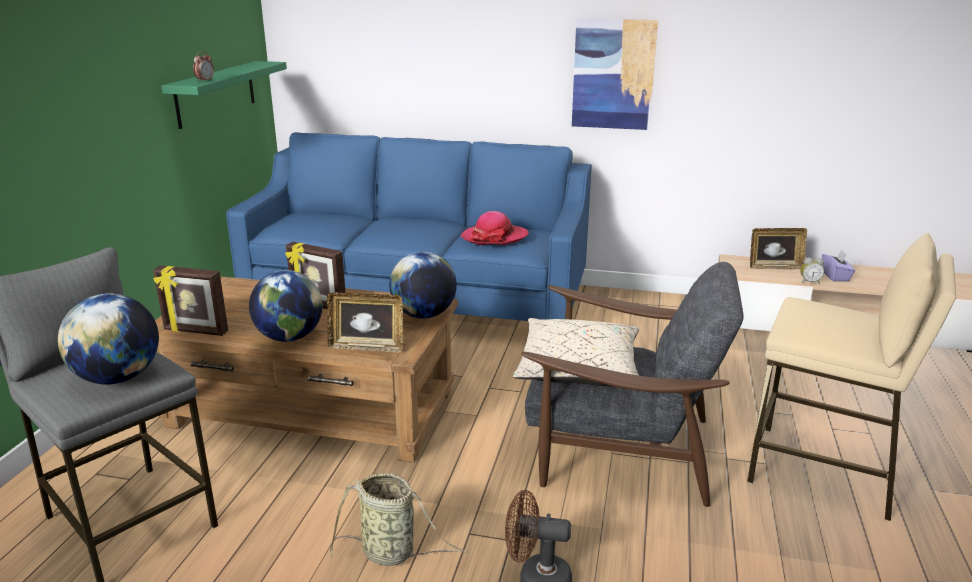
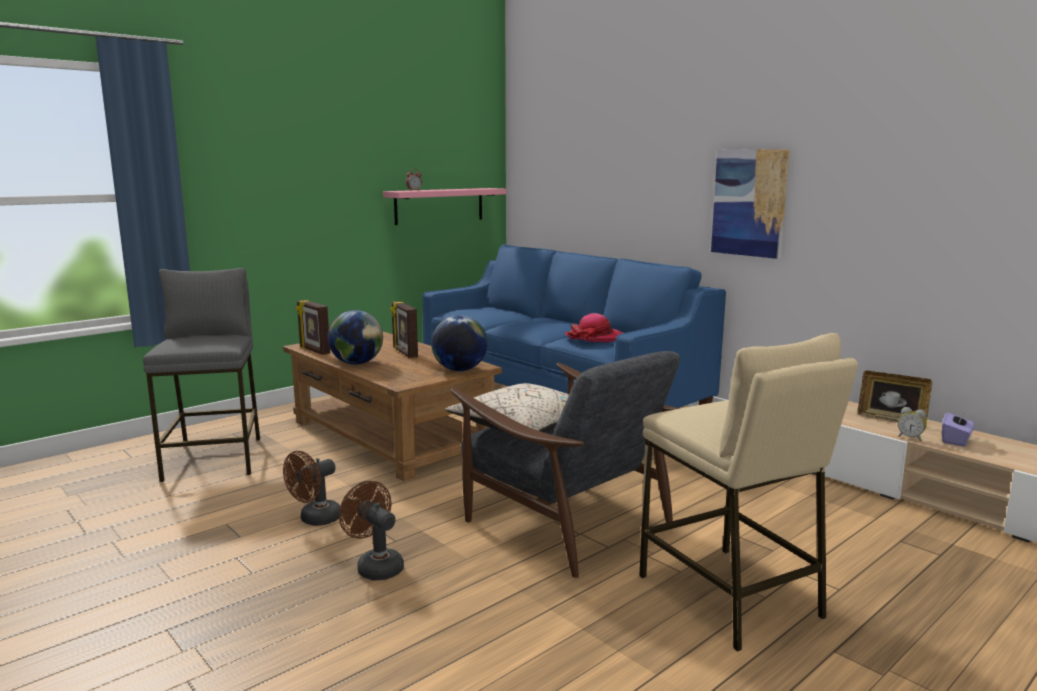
camera: 35 degrees right, 10 degrees down
globe [58,293,159,385] -> none
green shelf [162,61,287,129] -> pink shelf [383,188,507,225]
picture frame [326,292,403,353] -> none
basket [330,473,468,566] -> brown fan [283,451,342,526]

